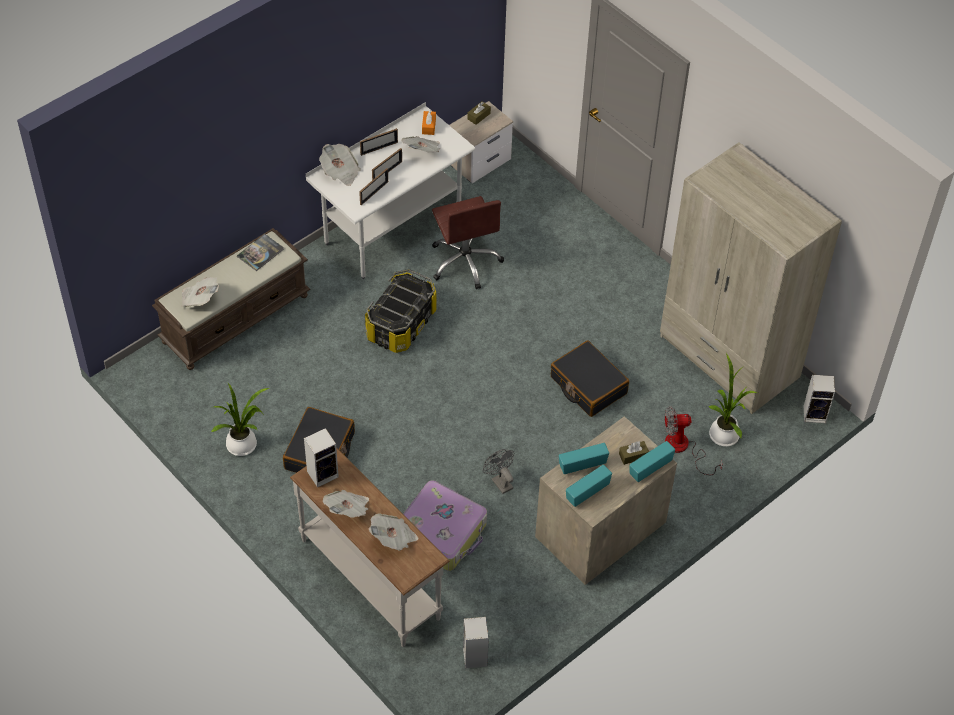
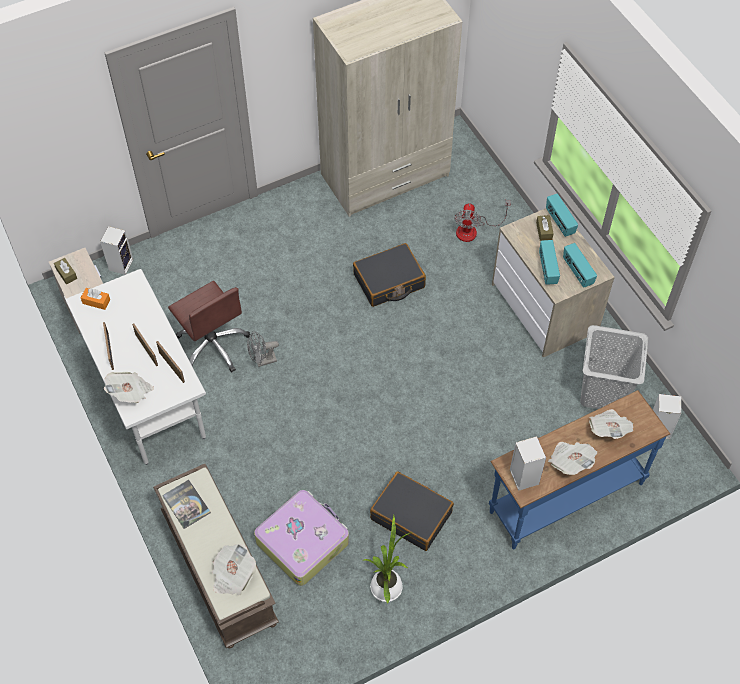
camera: 75 degrees left, 5 degrees up
white console table [290,447,450,647] -> blue console table [489,390,670,549]
storage box [365,269,437,353] -> none
newspaper [402,136,440,152] -> none
suitcase [403,480,487,571] -> suitcase moved to [254,490,349,586]
brown office chair [432,196,504,289] -> brown office chair turned 60 degrees clockwise [168,281,250,373]
grey fan [483,449,515,494] -> grey fan moved to [247,331,279,367]
potted plant [709,353,758,447] -> none
speaker [804,375,835,423] -> speaker moved to [100,226,133,275]
none -> grey laundry basket [580,325,648,409]

